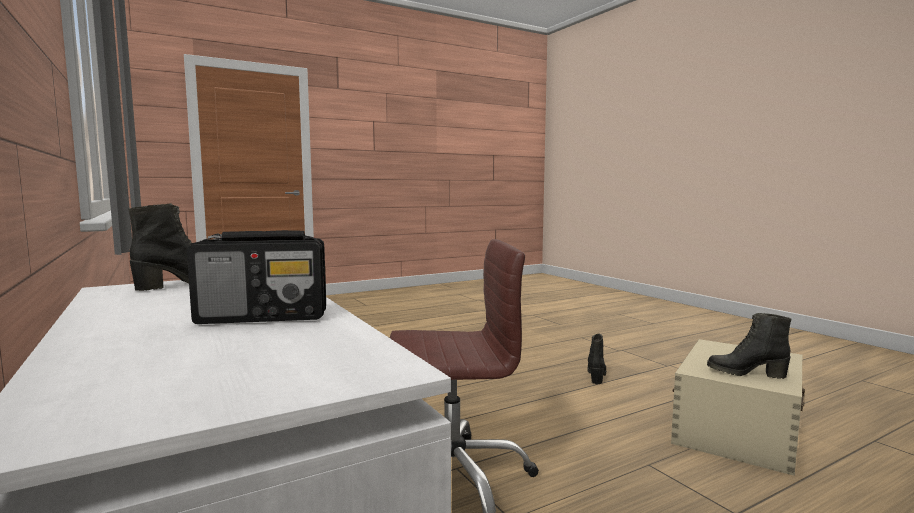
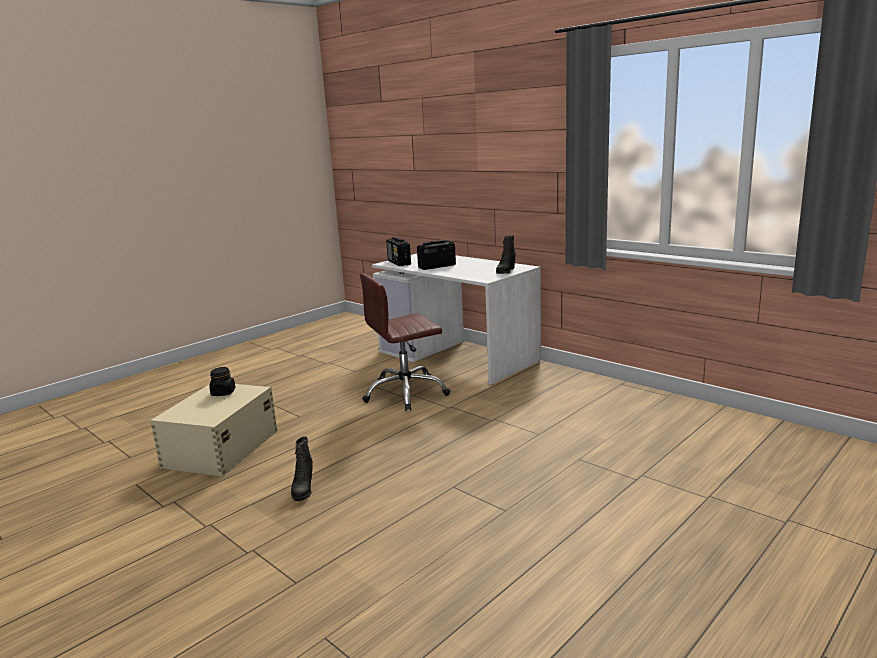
camera: 165 degrees right, 10 degrees up
black boot [707,313,792,379] -> black jar [209,367,236,396]
none -> radio [386,237,411,266]

